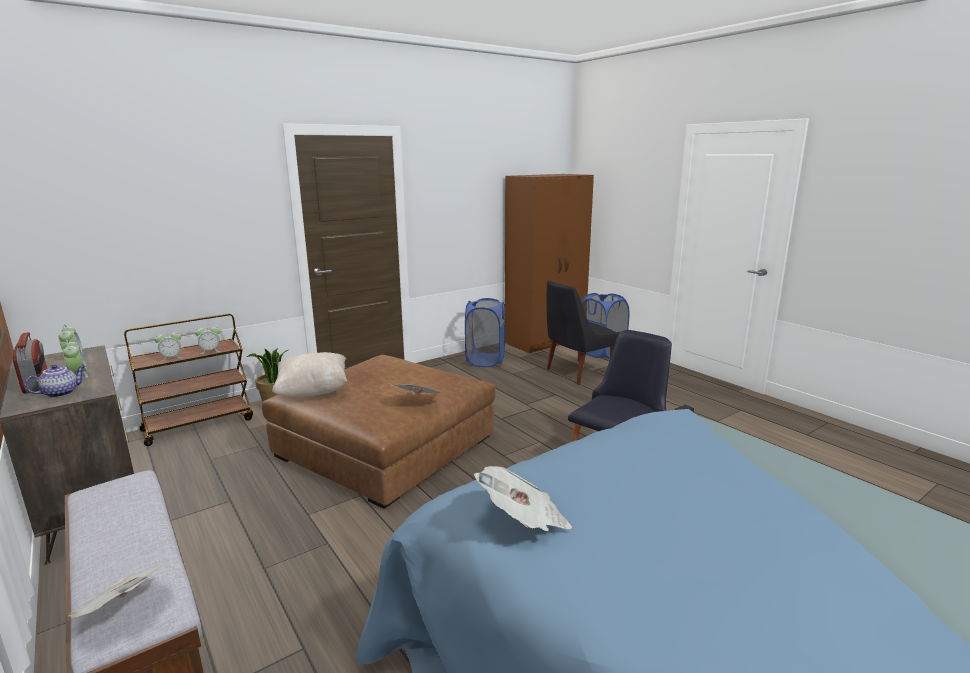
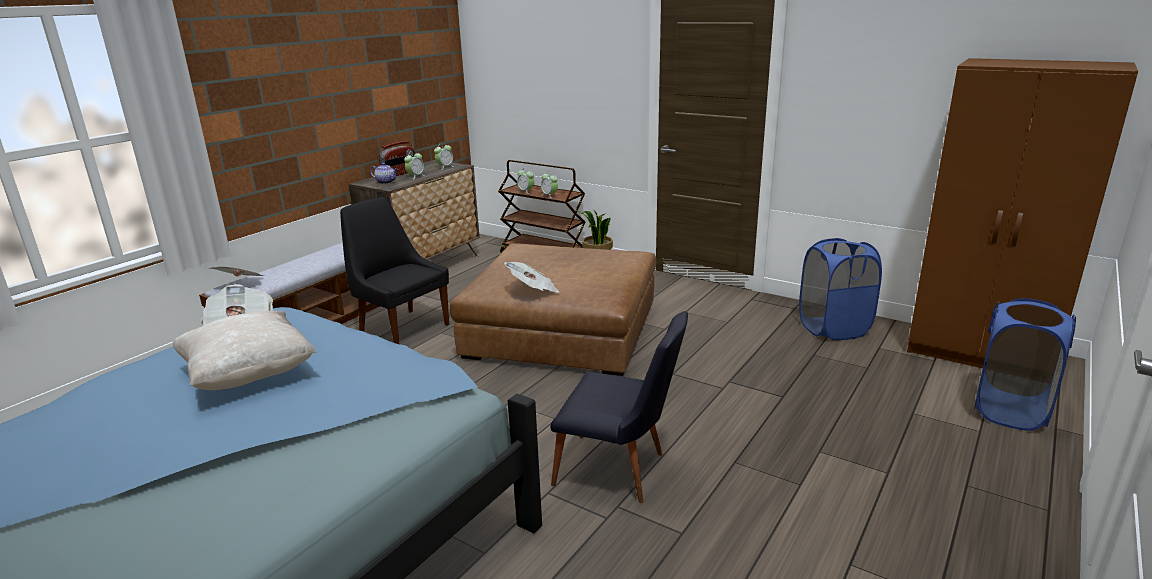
camera: 70 degrees right, 5 degrees up
beige pillow [272,352,347,397] -> beige pillow moved to [173,311,317,390]
black chair [547,280,620,385] -> black chair moved to [340,197,449,344]

